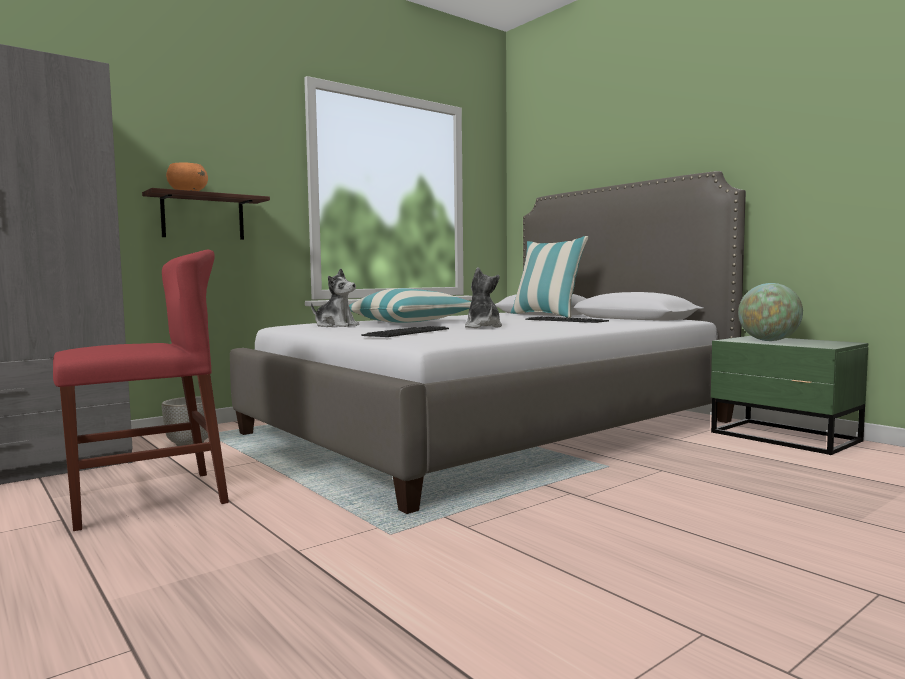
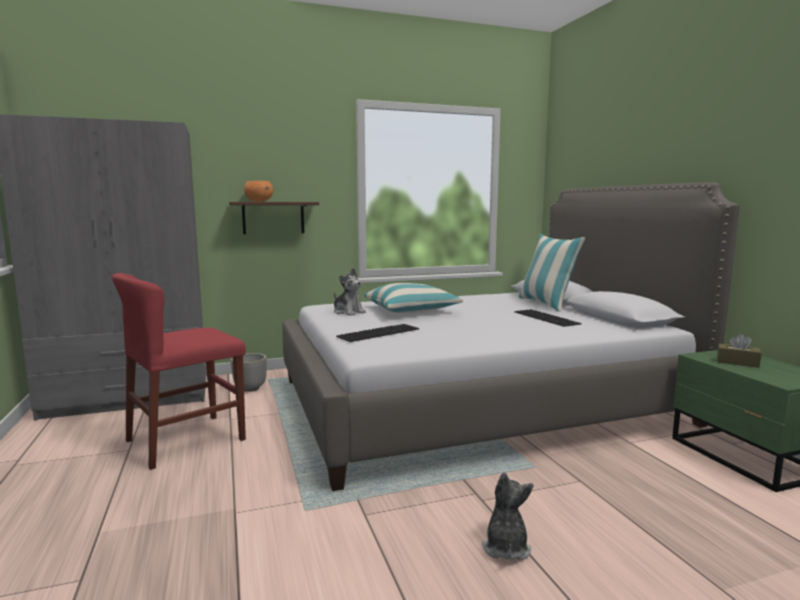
camera: 20 degrees right, 5 degrees up
red chair [53,250,229,531] -> red chair turned 150 degrees clockwise [112,273,246,470]
plush toy [465,267,502,328] -> plush toy moved to [482,472,534,560]
globe [738,283,803,341] -> brown tissue box [717,334,761,368]

